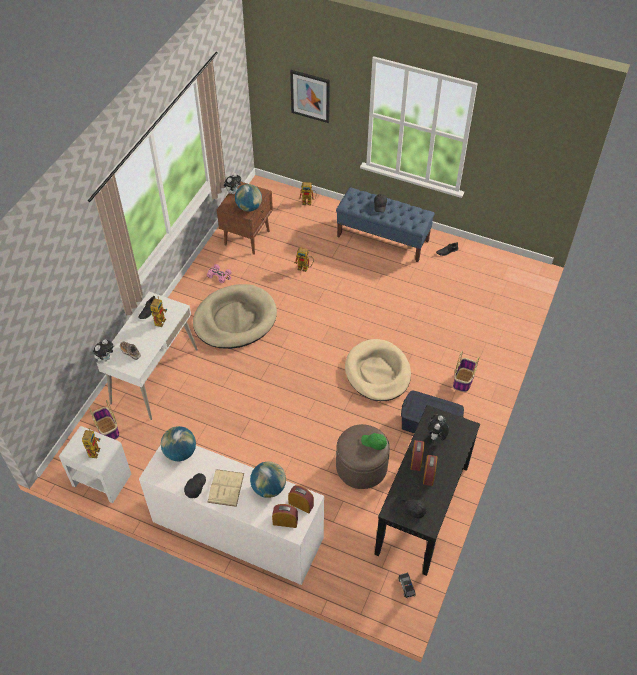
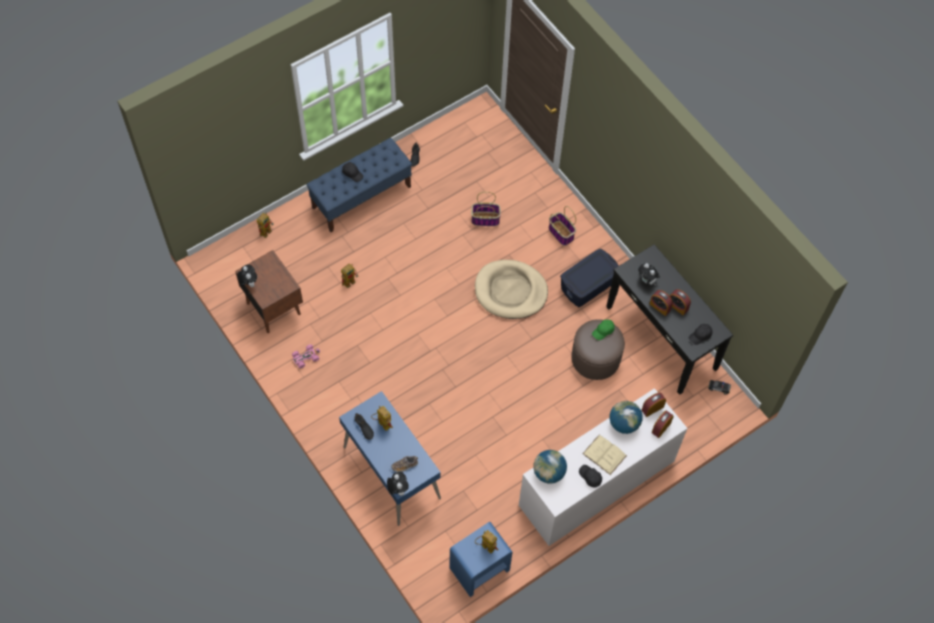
camera: 60 degrees left, 10 degrees up
white nightstand [59,426,131,503] -> blue nightstand [450,522,512,597]
basket [89,400,120,440] -> basket moved to [471,192,501,226]
white desk [97,292,198,420] -> blue desk [339,391,441,526]
beige dog bed [193,284,277,349] -> none
globe [235,184,262,212] -> none
picture [290,70,330,123] -> none

